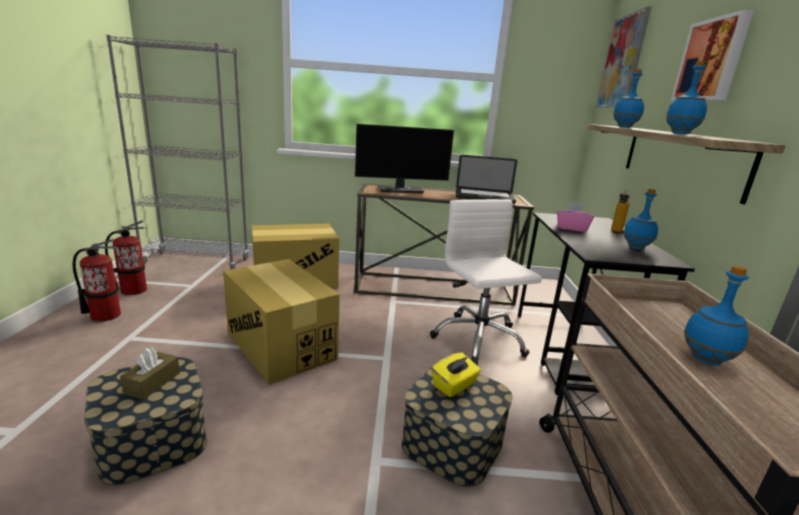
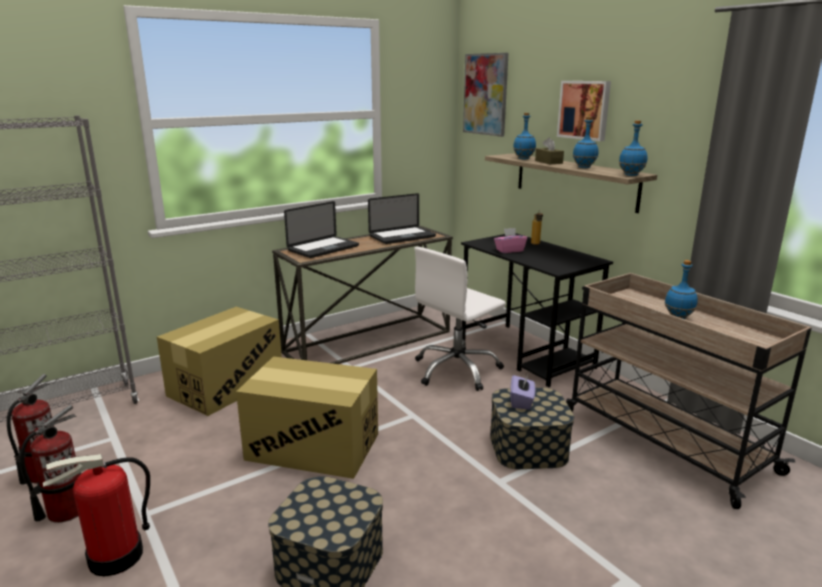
camera: 35 degrees left, 0 degrees up
brown tissue box [120,348,180,400] -> brown tissue box moved to [535,137,564,164]
monitor [355,124,454,193] -> laptop [284,201,359,258]
white office chair [430,199,542,365] -> white office chair turned 75 degrees counterclockwise [414,247,506,391]
yellow tissue box [432,353,481,397] -> purple tissue box [510,375,535,409]
blue bottle [623,189,658,250] -> blue bottle moved to [619,120,647,176]
none -> fire extinguisher [43,454,150,576]

